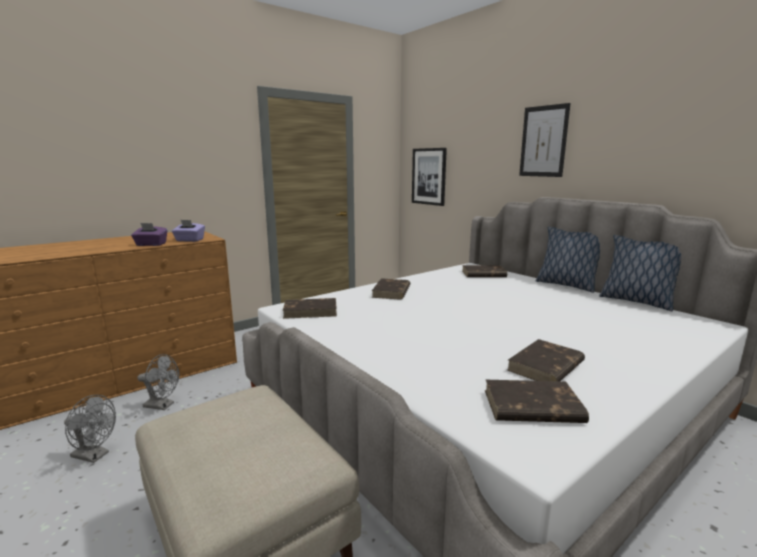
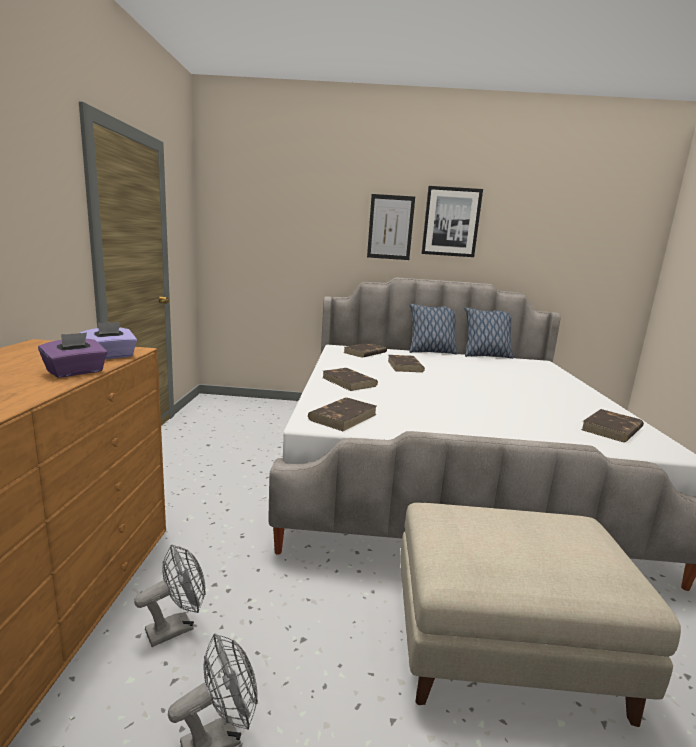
camera: 50 degrees left, 0 degrees up
picture [412,148,447,206] -> picture moved to [422,186,483,257]
brown book [507,339,585,381] -> brown book moved to [388,355,425,372]

